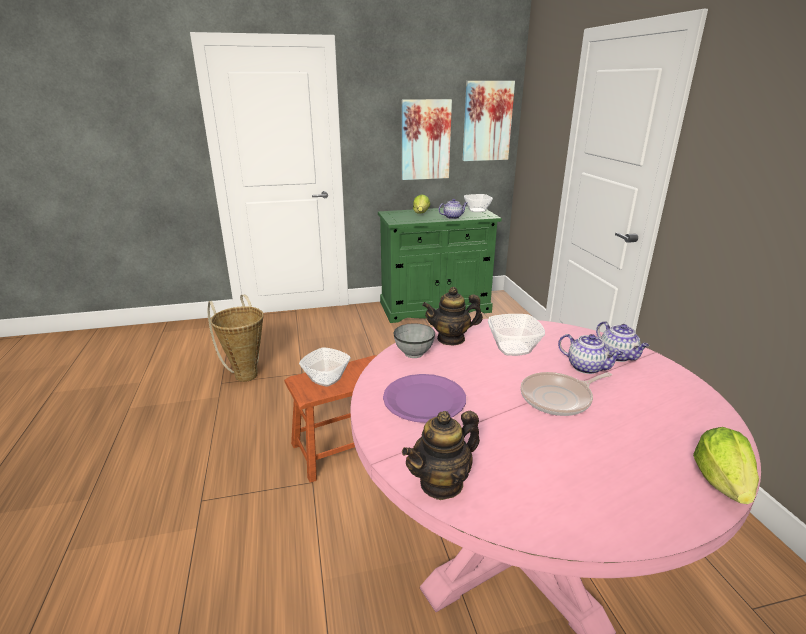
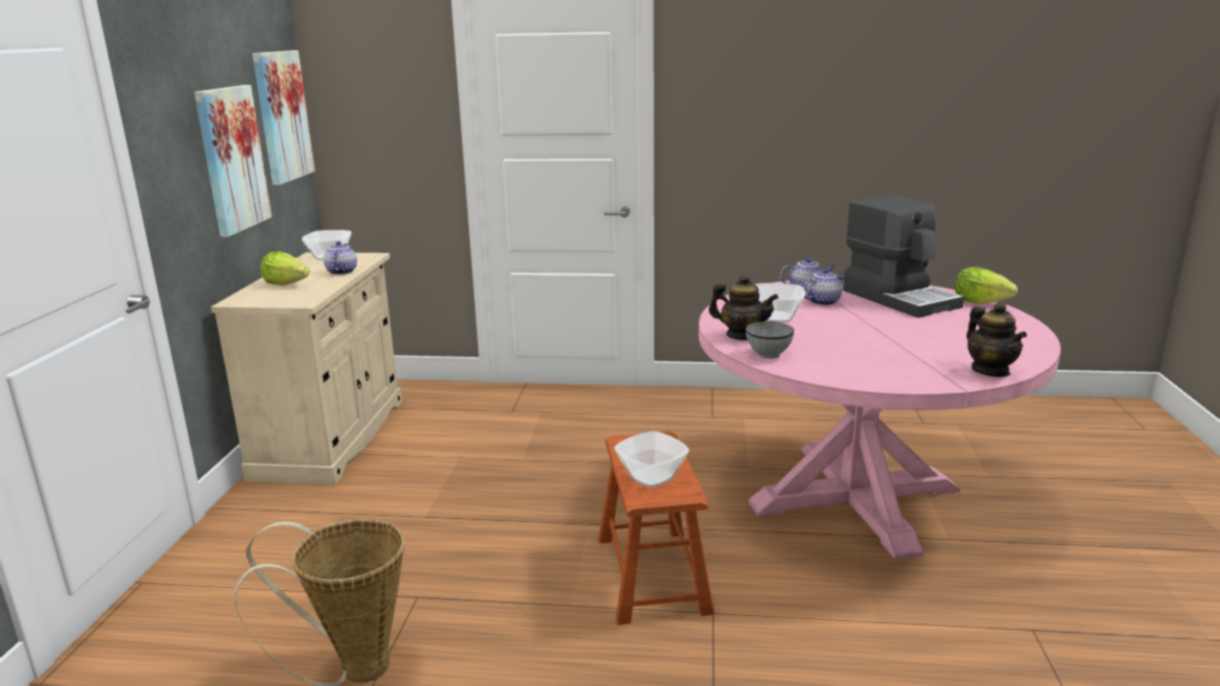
camera: 70 degrees left, 5 degrees down
green cabinet [378,206,502,323] -> beige cabinet [211,252,402,485]
purple plate [383,374,466,423] -> none
teapot [422,287,483,346] -> teapot turned 75 degrees counterclockwise [709,274,779,340]
frying pan [521,372,612,416] -> none
none -> coffee machine [843,196,964,318]

